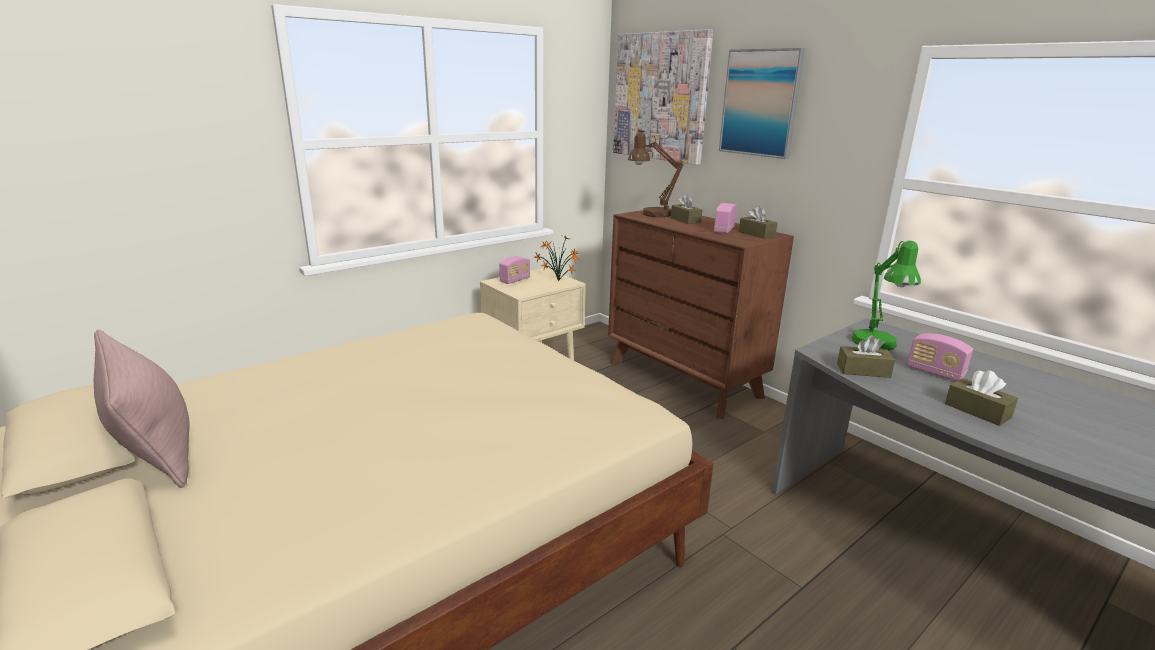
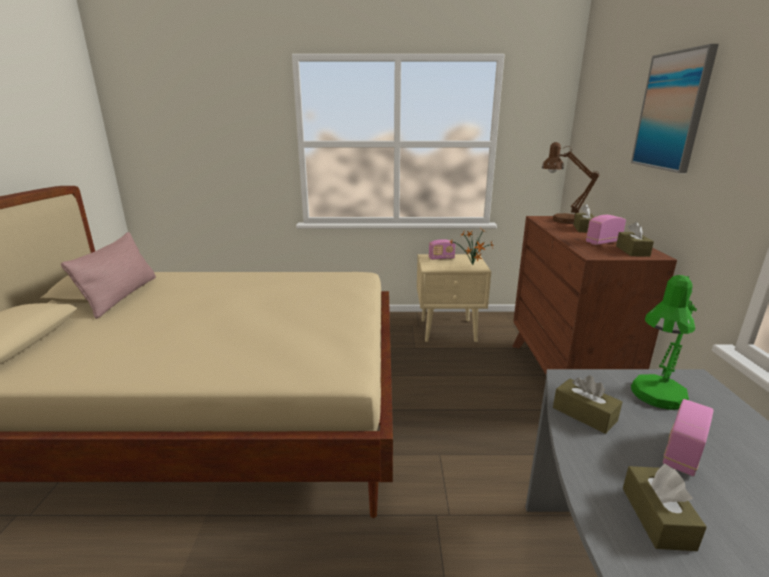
camera: 40 degrees right, 0 degrees up
picture [613,29,713,165] -> none
radio [907,333,973,381] -> radio turned 45 degrees clockwise [663,399,713,476]

